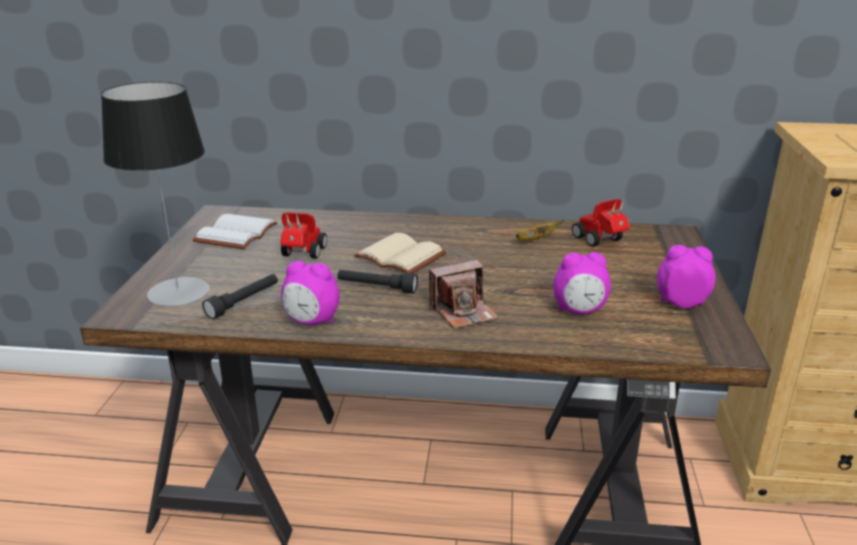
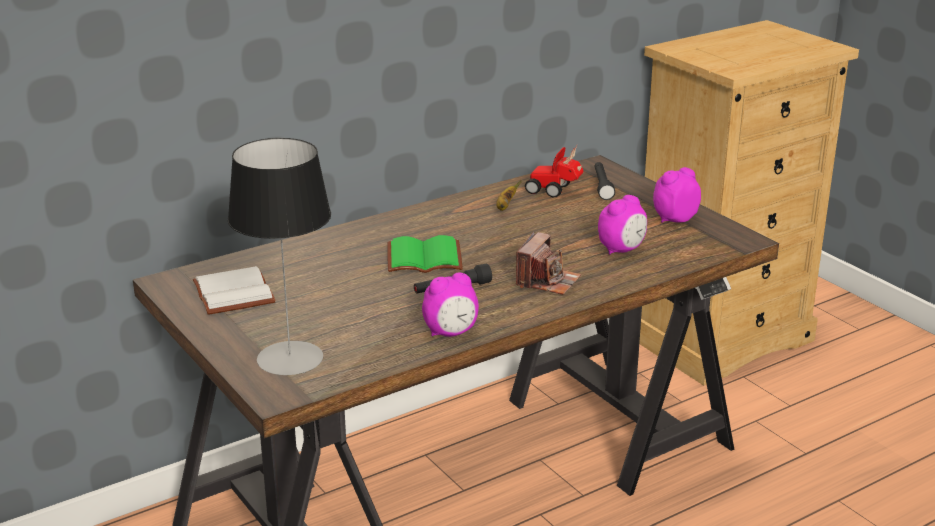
camera: 40 degrees left, 0 degrees up
black flashlight [202,274,278,319] -> black flashlight moved to [595,162,615,200]
toy car [281,212,327,259] -> none
beige book [354,233,447,274] -> green book [387,235,463,273]

